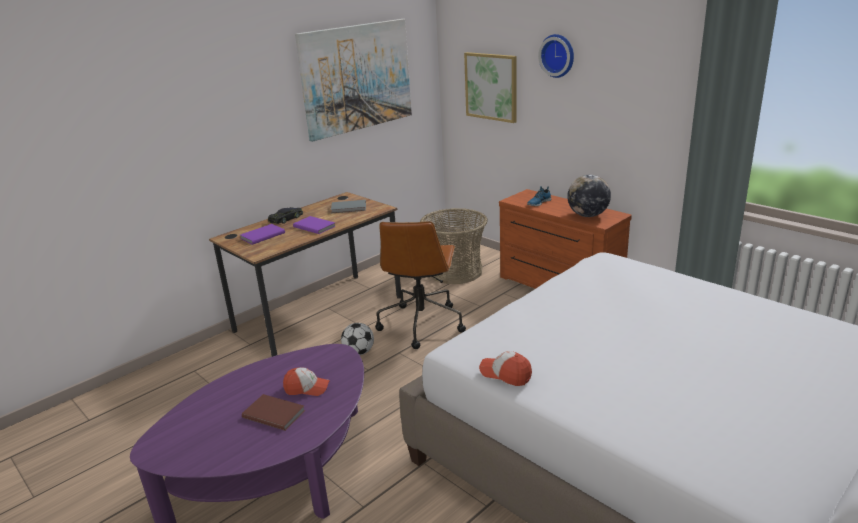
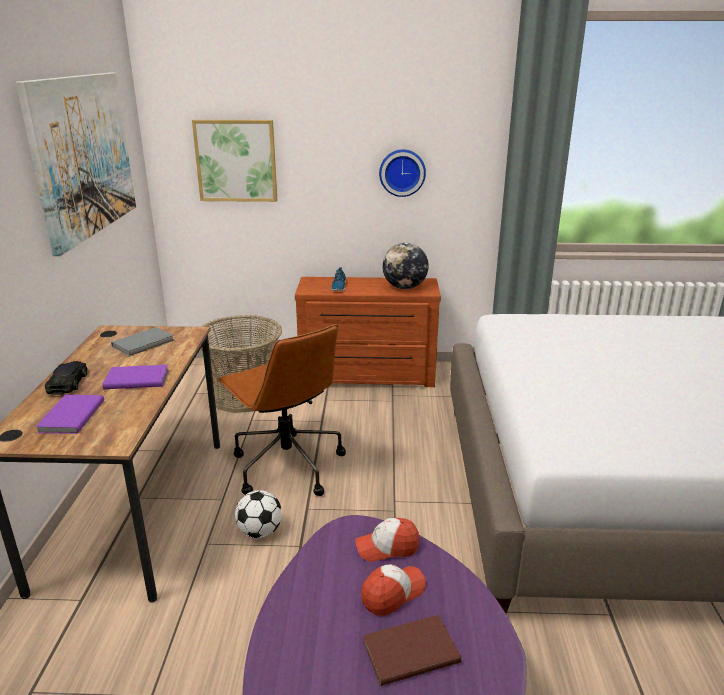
camera: 45 degrees left, 0 degrees up
cap [479,351,532,386] -> cap moved to [355,518,419,562]
wall clock [538,34,574,78] -> wall clock moved to [379,149,426,197]

